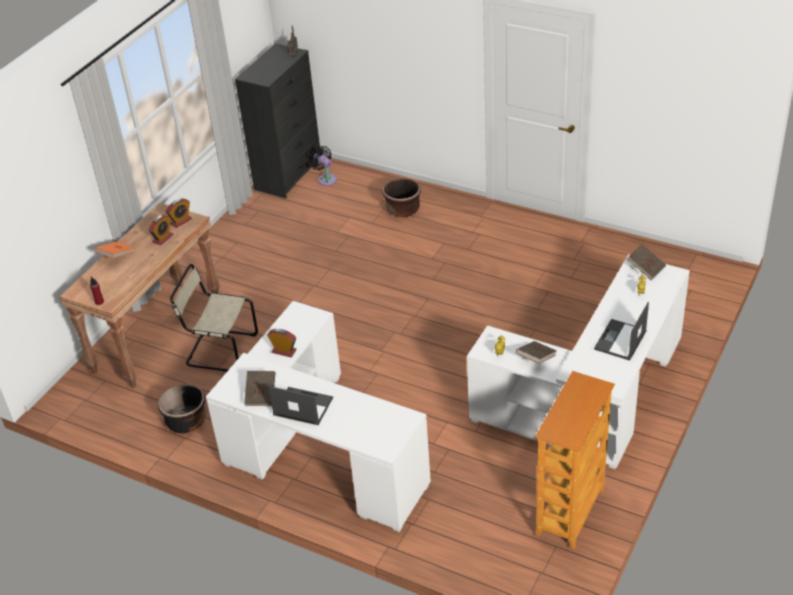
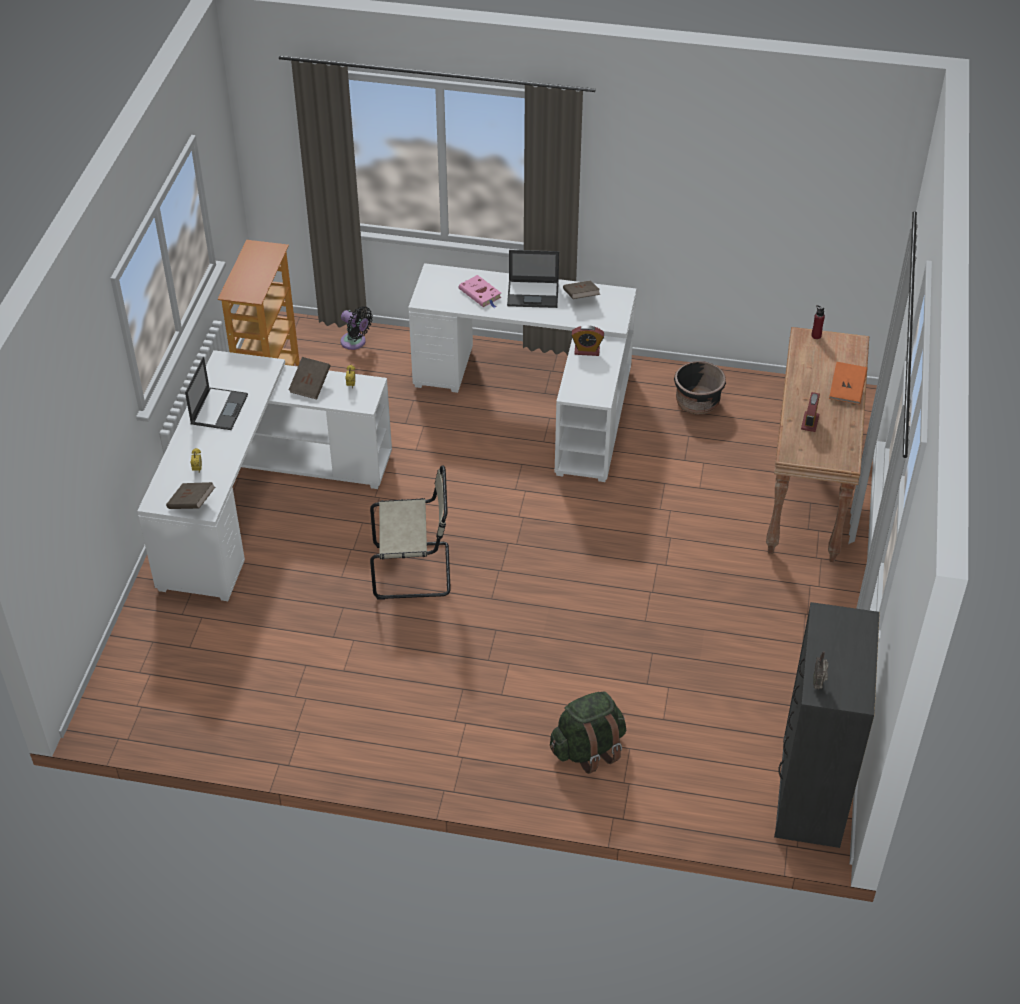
camera: 160 degrees right, 5 degrees up
alarm clock [166,199,192,228] -> none
beige chair [170,264,258,371] -> beige chair moved to [370,465,451,600]
black fan [309,146,337,186] -> black fan moved to [340,306,373,350]
brown planter [382,178,421,217] -> green backpack [550,692,626,774]
none -> pink book [459,275,501,308]

